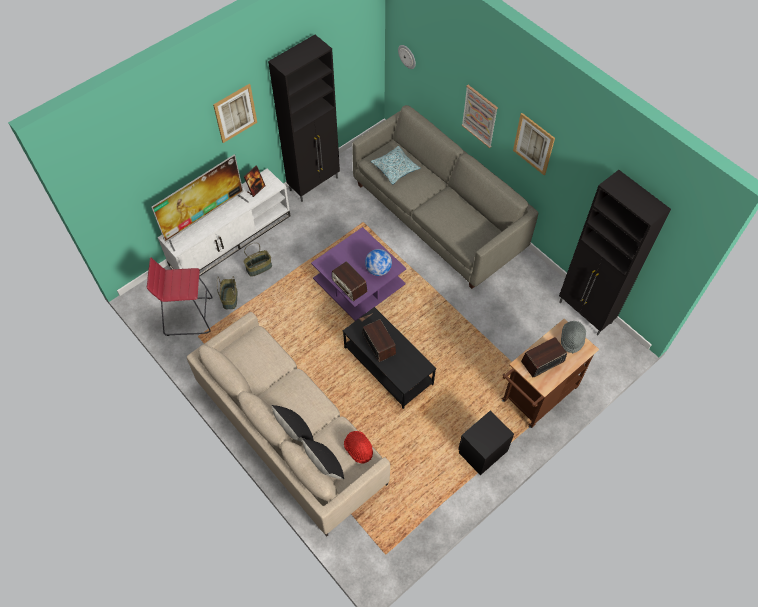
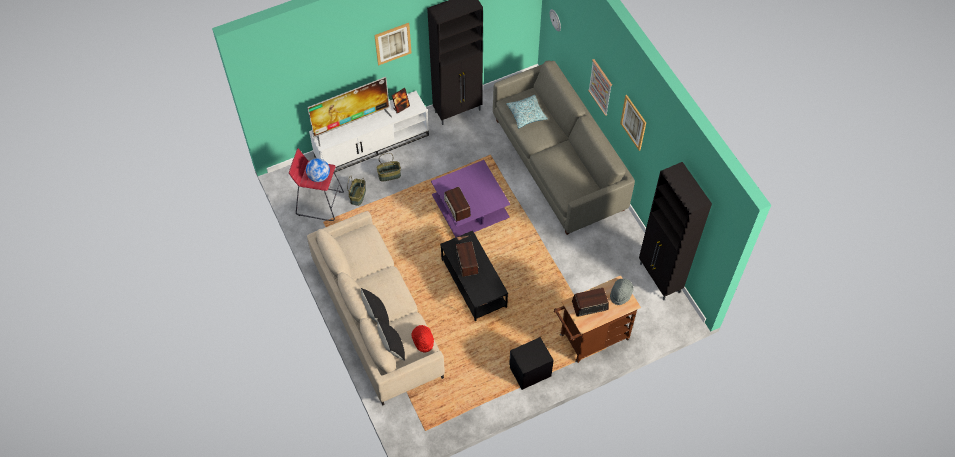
camera: 15 degrees right, 0 degrees up
globe [365,249,392,276] -> globe moved to [306,158,330,182]

